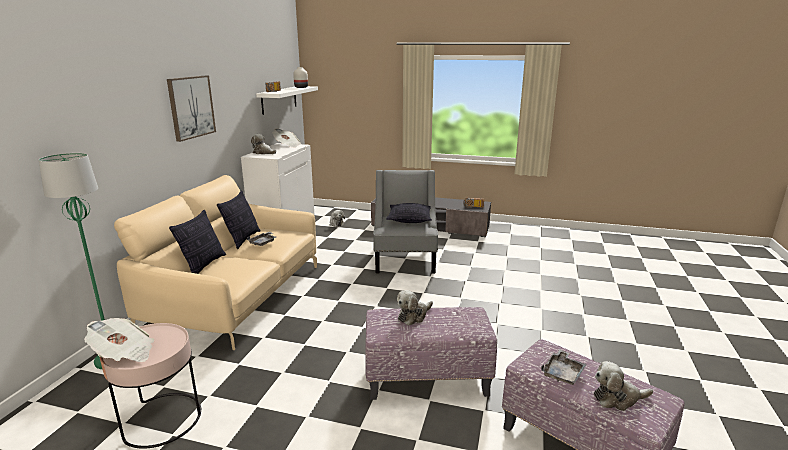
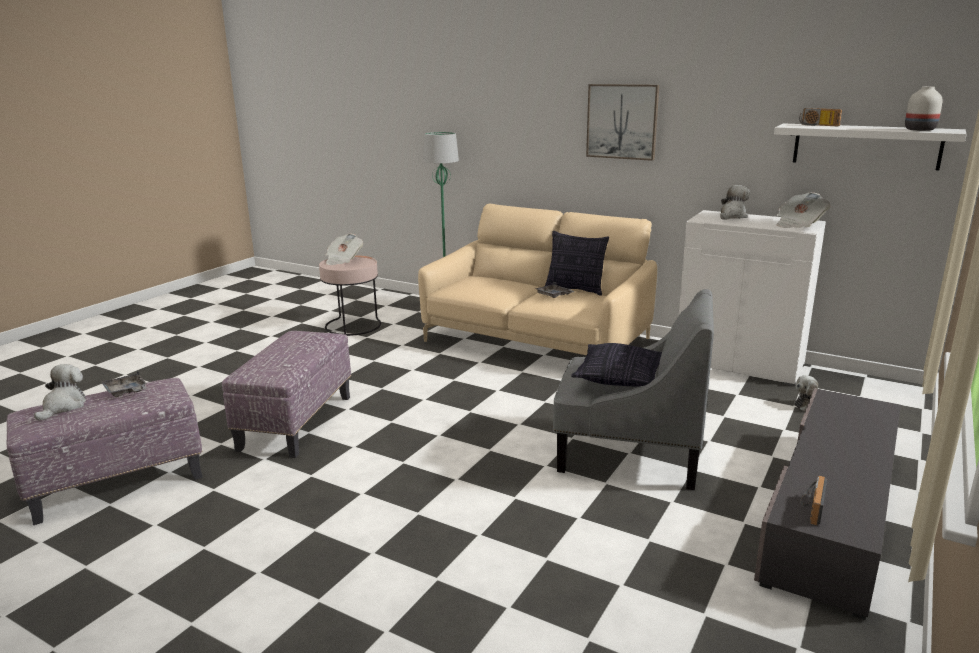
camera: 105 degrees right, 0 degrees up
pillow [169,210,226,274] -> none
plush toy [397,290,433,325] -> none

